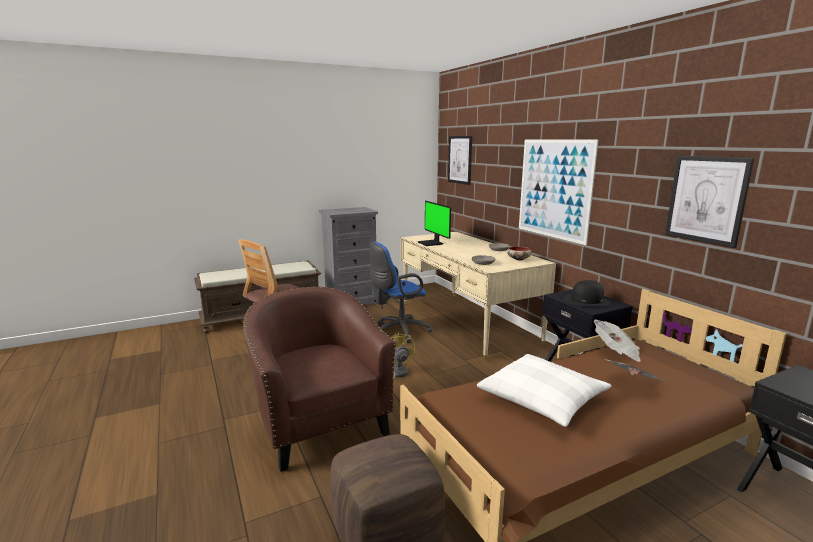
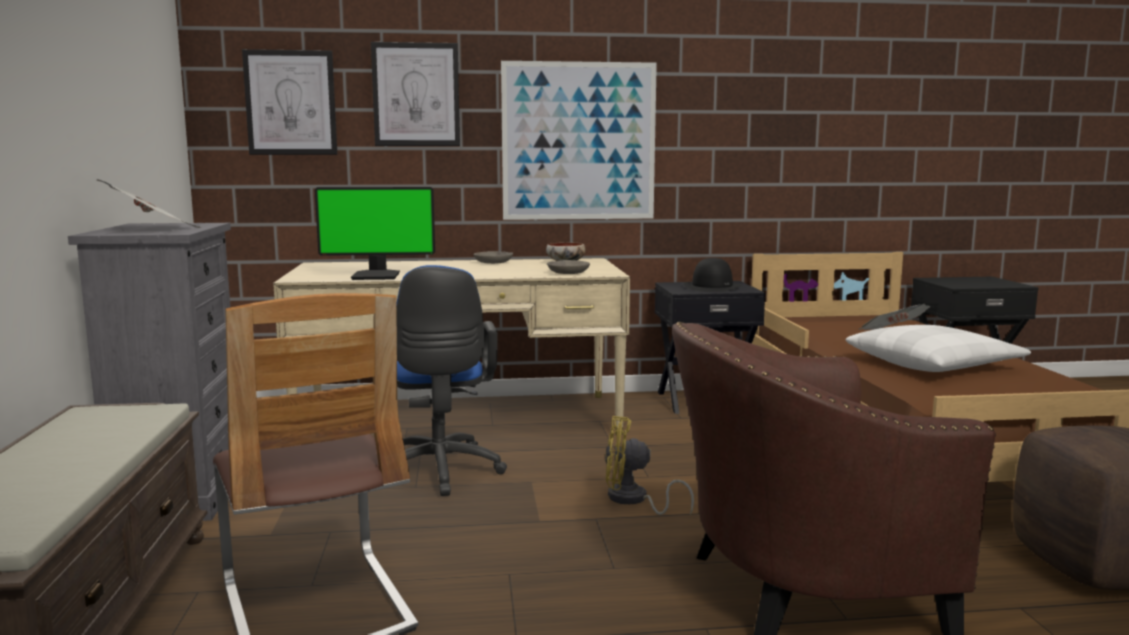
camera: 70 degrees left, 5 degrees down
newspaper [594,319,640,362] -> newspaper moved to [97,179,201,228]
picture [665,156,754,248] -> picture moved to [371,42,460,146]

